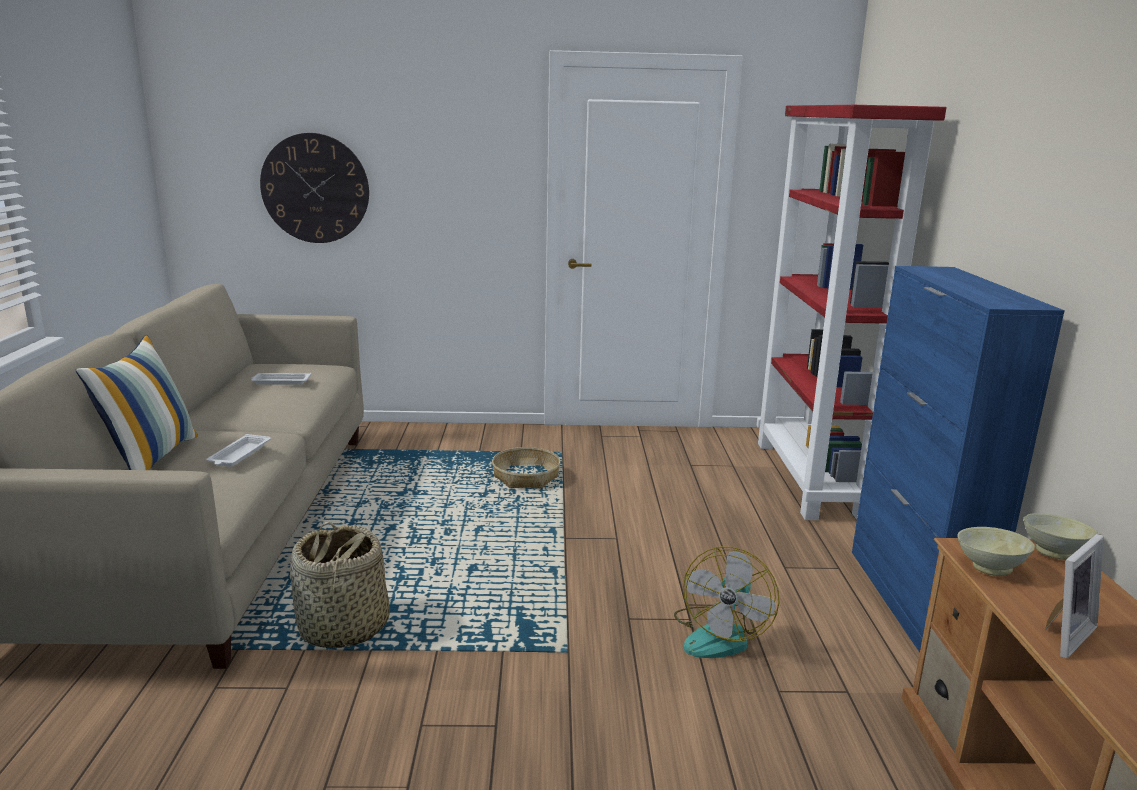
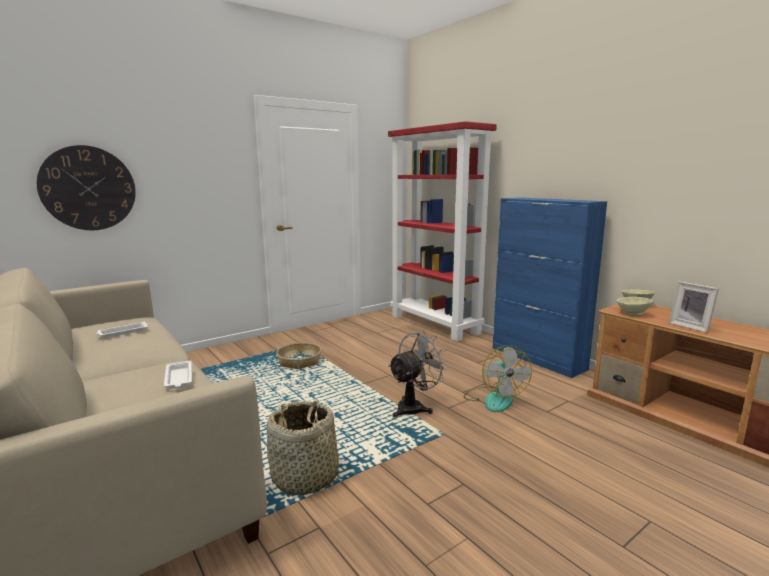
camera: 35 degrees left, 5 degrees down
pillow [76,335,198,470] -> none
picture frame [1045,534,1104,658] -> picture frame turned 135 degrees clockwise [669,281,719,333]
none -> grey fan [388,330,450,418]

